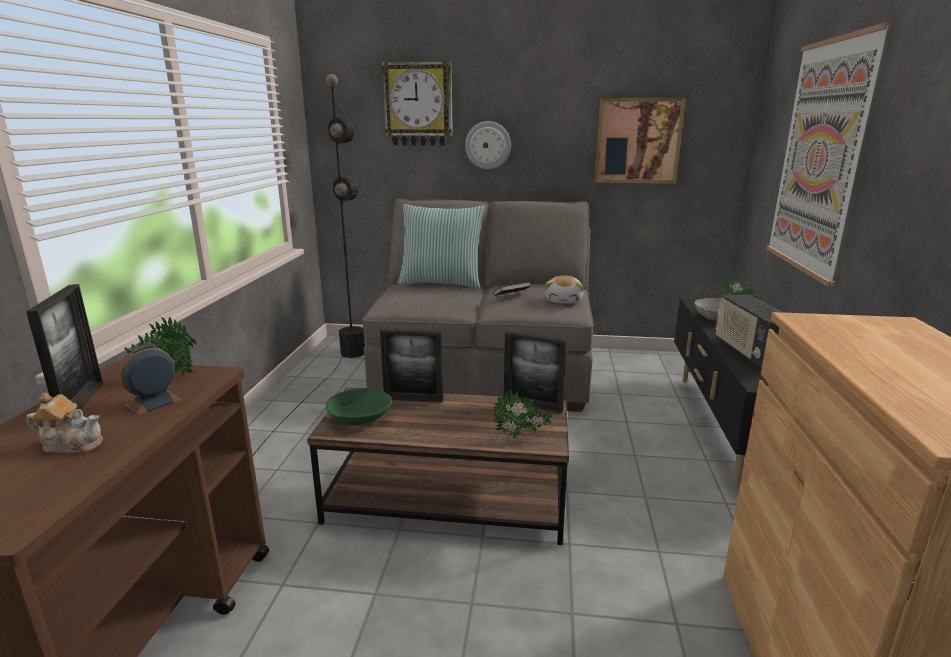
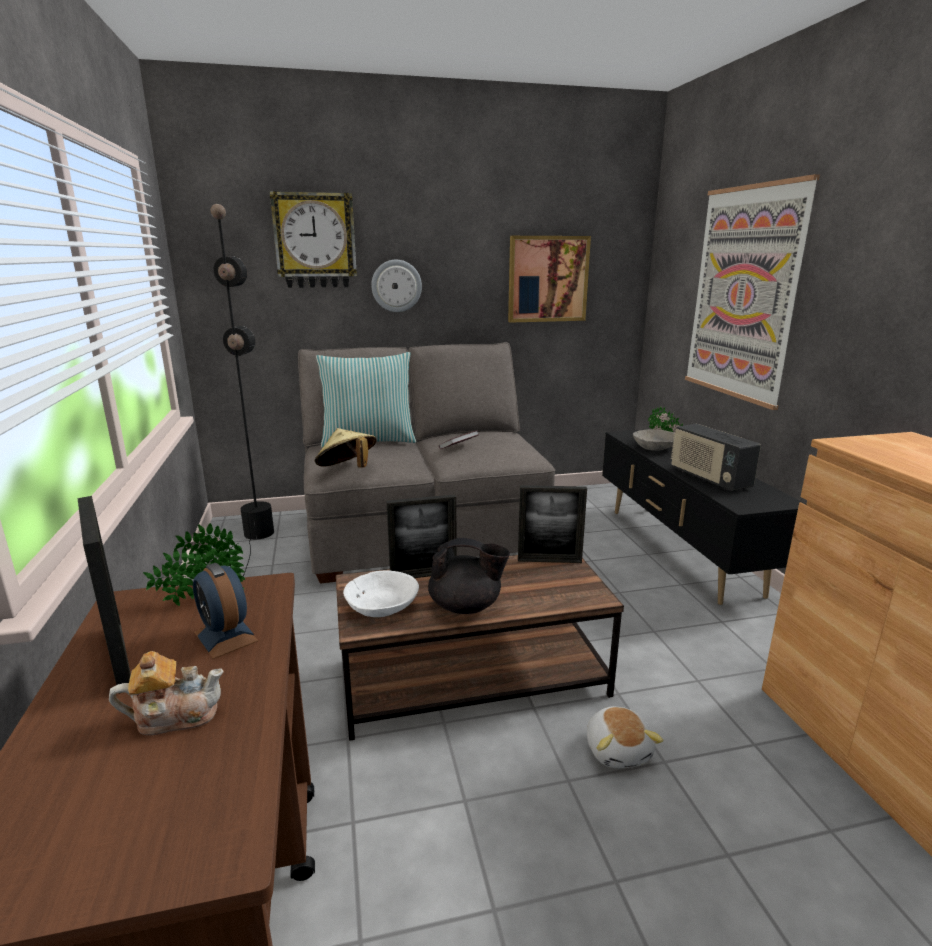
camera: 20 degrees left, 0 degrees up
alarm clock [118,344,183,416] -> alarm clock turned 60 degrees counterclockwise [193,563,258,659]
green bowl [326,388,392,425] -> white bowl [343,570,419,617]
potted plant [493,390,552,439] -> none
plush toy [545,275,584,304] -> plush toy moved to [587,707,663,768]
none -> beige hat [315,428,377,468]
none -> black teapot [428,538,510,614]

